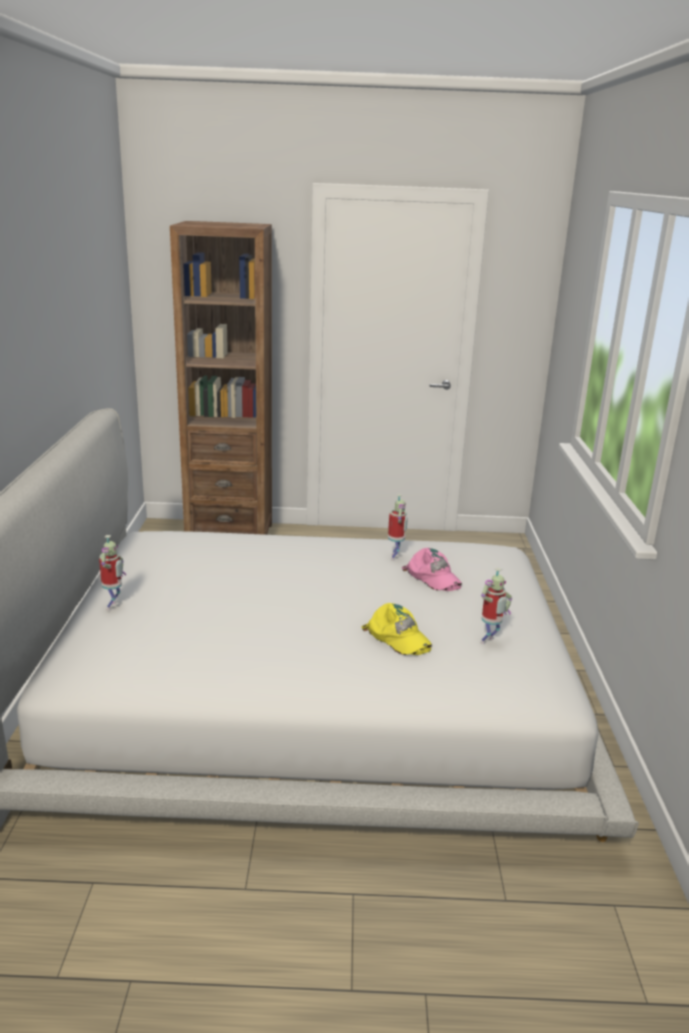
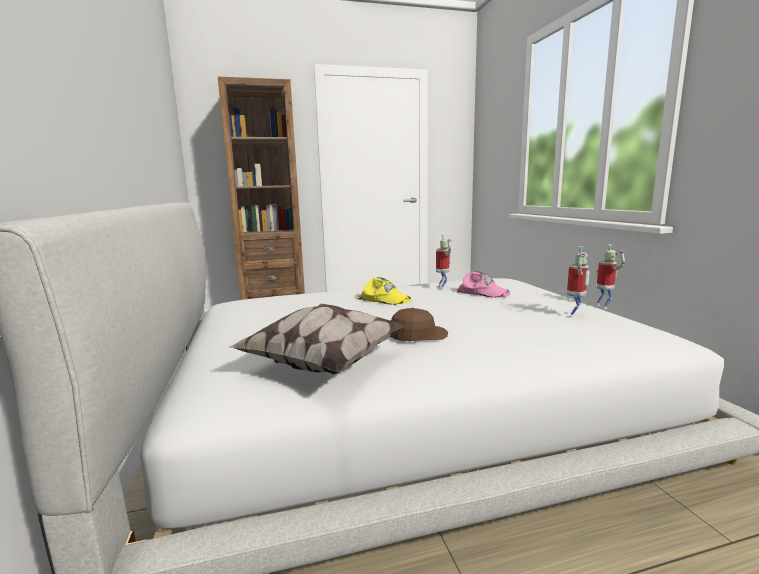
camera: 15 degrees left, 10 degrees down
toy robot [99,535,126,611] -> toy robot moved to [596,244,626,309]
yellow cap [361,603,432,655] -> yellow cap moved to [357,277,411,305]
none -> pillow [230,303,405,374]
none -> brown cap [391,308,448,341]

